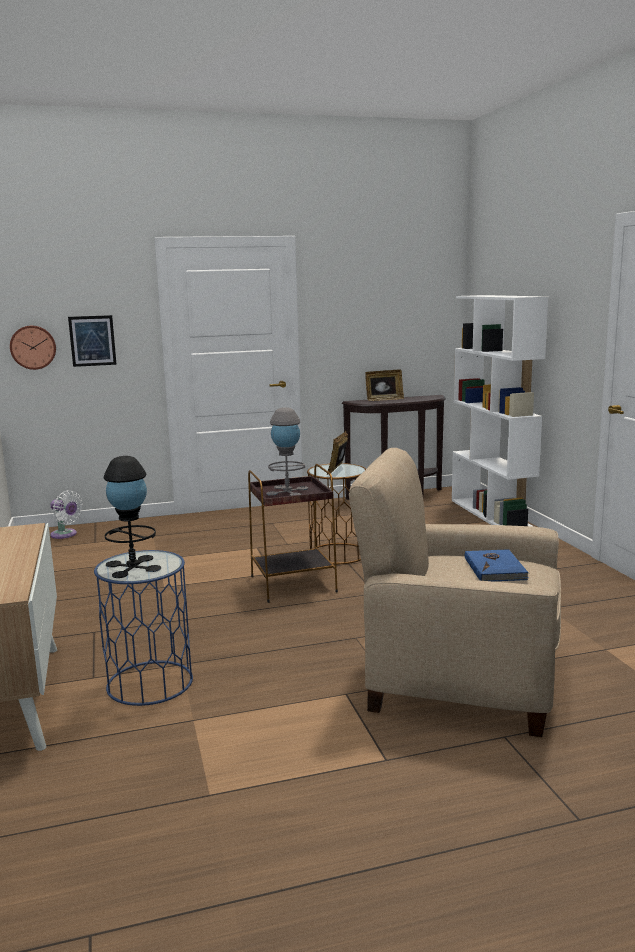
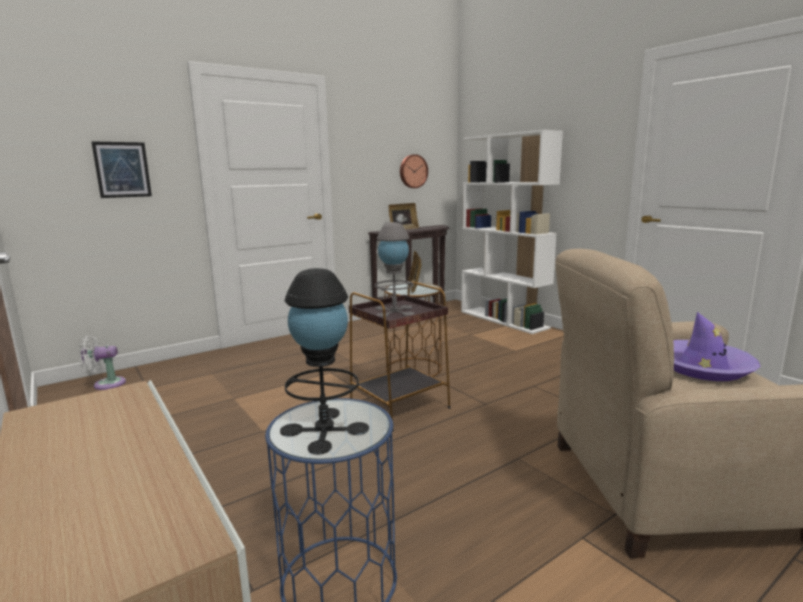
camera: 20 degrees left, 0 degrees up
wall clock [10,326,56,370] -> wall clock moved to [400,154,428,188]
white fan [50,490,83,539] -> white fan turned 150 degrees clockwise [79,335,126,390]
blue book [465,549,529,581] -> purple hat [673,312,761,381]

